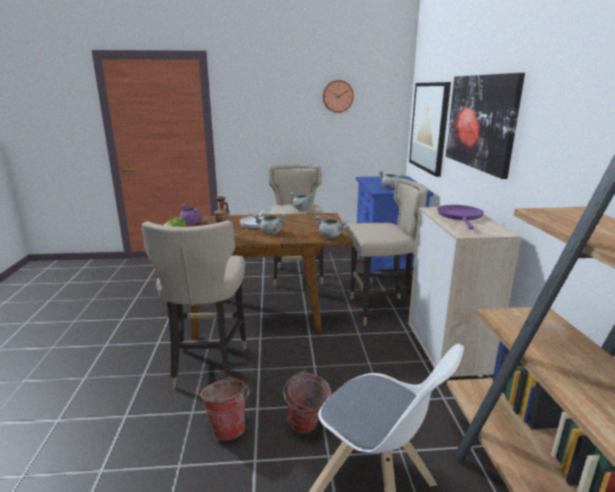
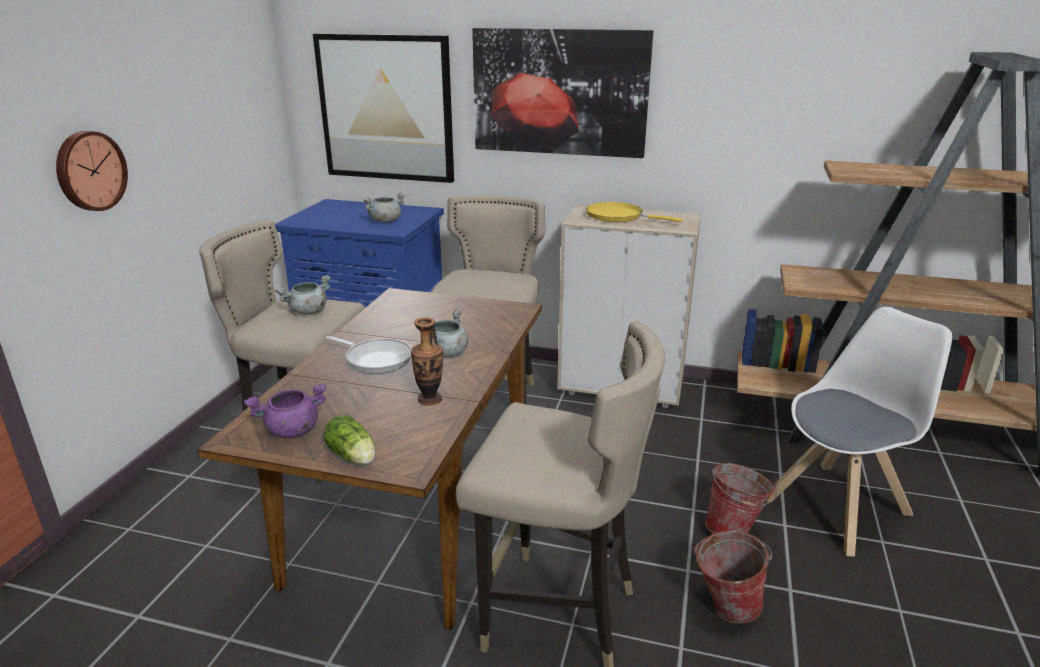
camera: 70 degrees left, 5 degrees up
grey cooking pot [315,216,347,238] -> none
wall clock [323,80,354,113] -> wall clock moved to [56,131,128,211]
purple frying pan [438,205,484,230] -> yellow frying pan [586,202,683,222]

